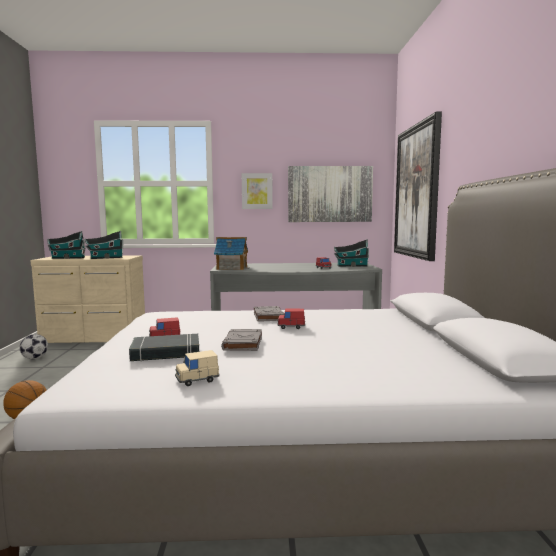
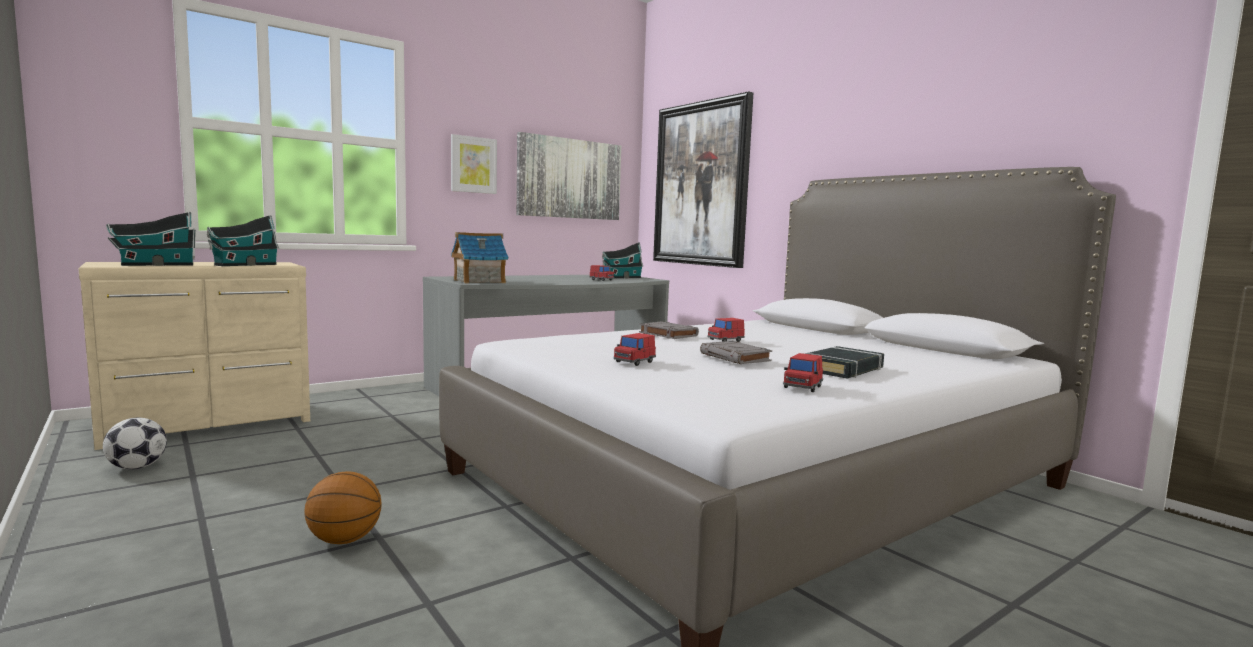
camera: 35 degrees left, 0 degrees up
black book [129,334,199,362] -> black book moved to [806,346,884,379]
beige toy car [175,350,219,386] -> red toy car [783,353,823,392]

